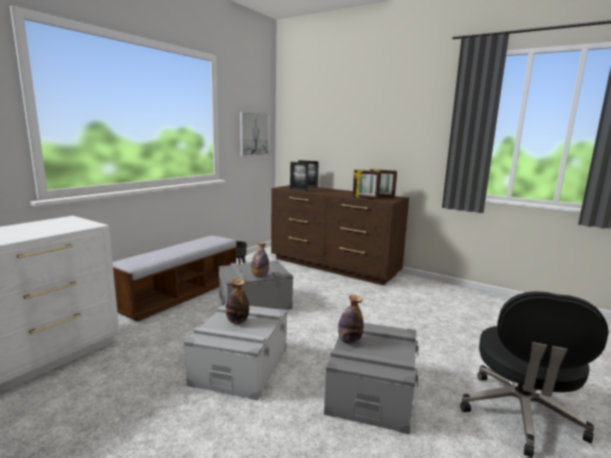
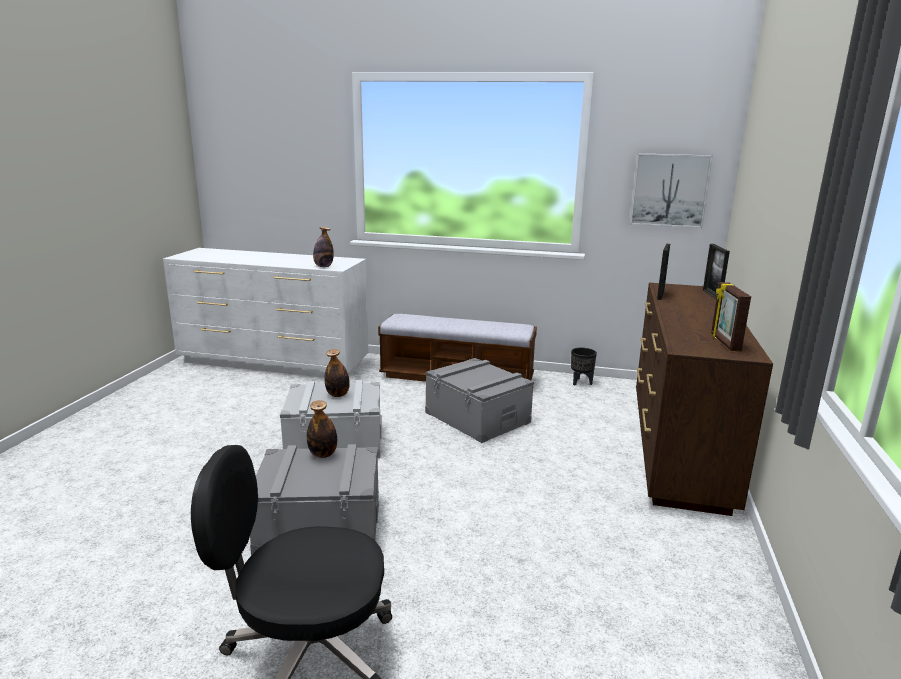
camera: 70 degrees right, 5 degrees up
bottle [251,243,269,277] -> bottle moved to [313,227,334,267]
picture frame [353,169,381,199] -> none

